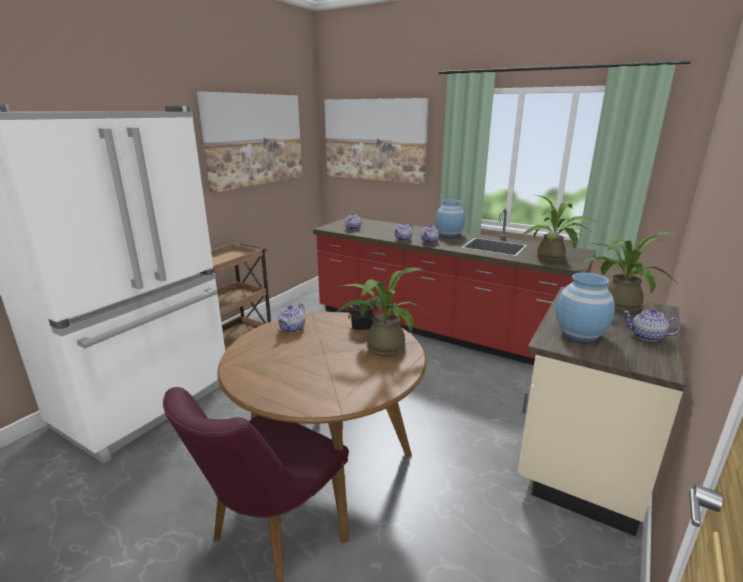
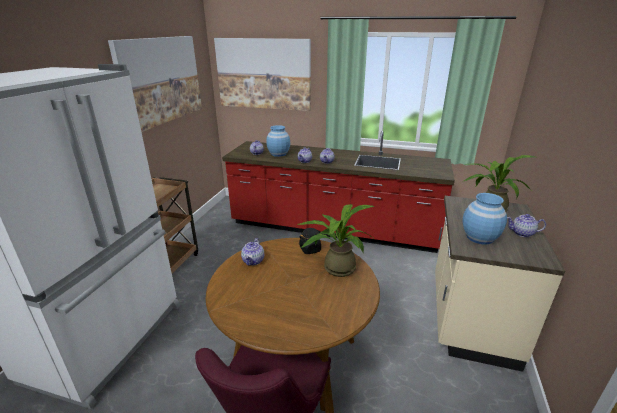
camera: 15 degrees left, 5 degrees up
blue vase [436,199,465,237] -> blue vase moved to [266,125,290,157]
potted plant [522,195,599,262] -> none

